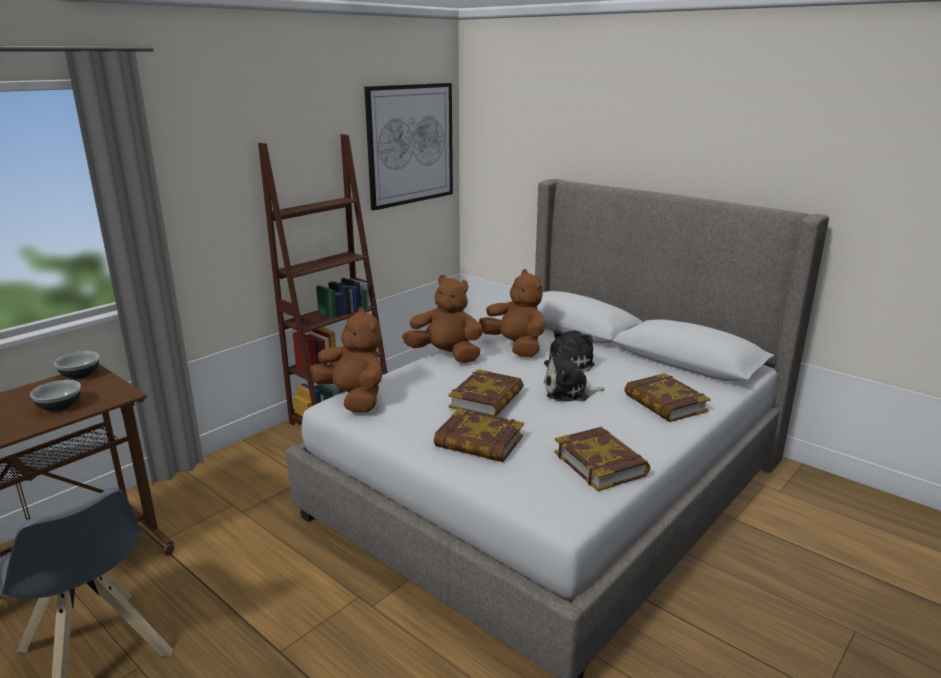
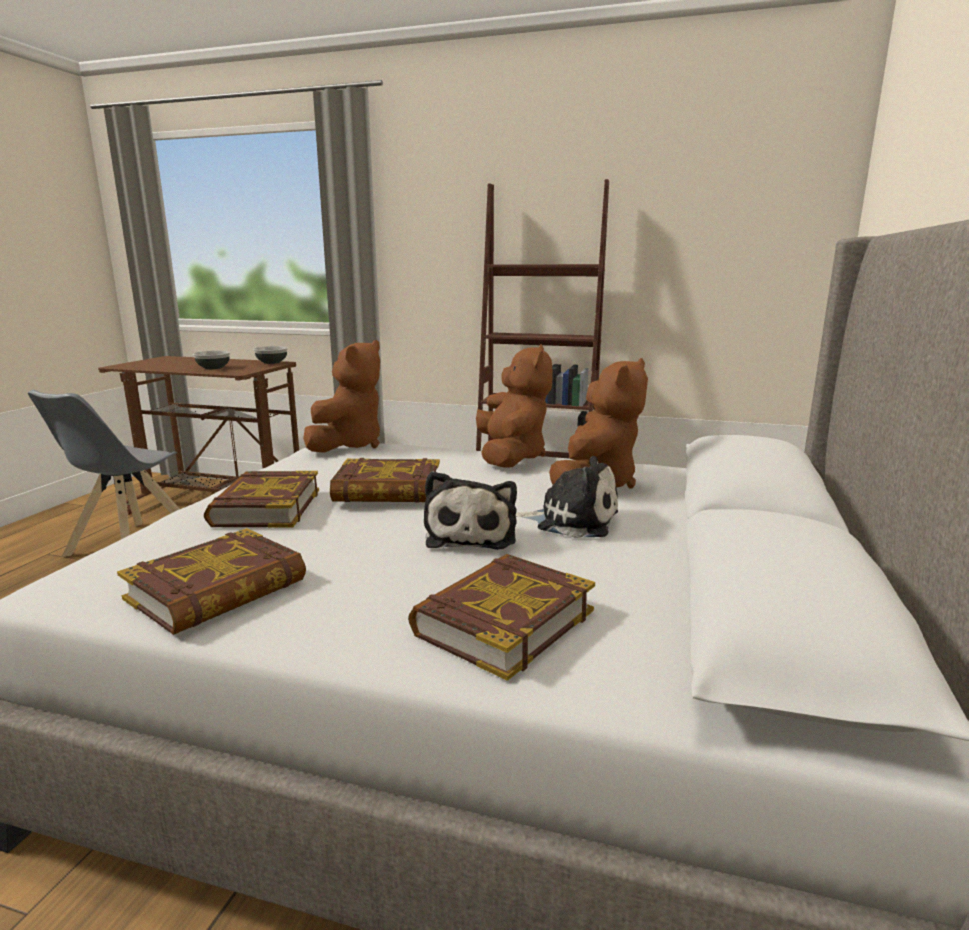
camera: 65 degrees right, 5 degrees down
picture [364,83,453,210] -> none
plush toy [544,347,604,402] -> plush toy turned 150 degrees counterclockwise [424,471,517,550]

